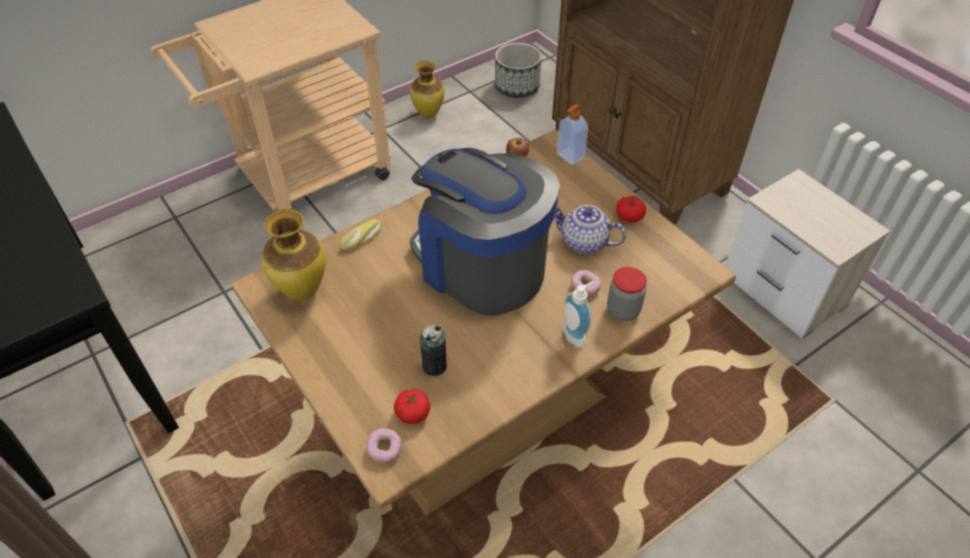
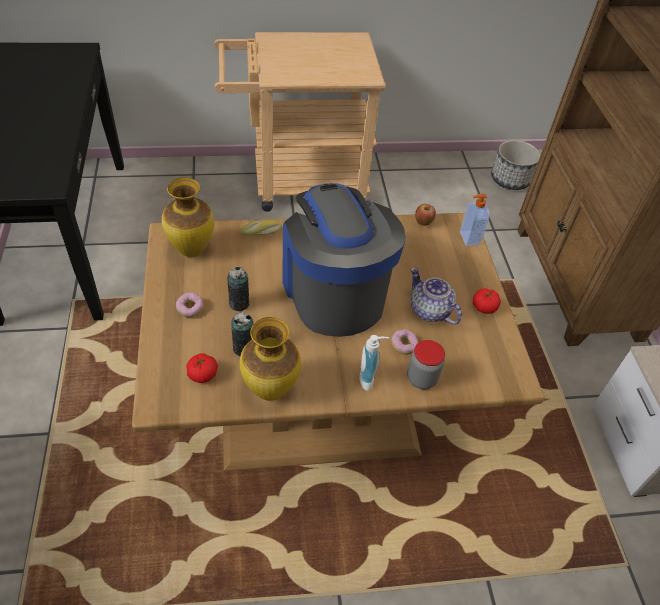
camera: 25 degrees right, 0 degrees up
donut [367,428,402,463] -> donut moved to [176,293,204,318]
vase [410,61,445,118] -> vase moved to [240,317,301,401]
none -> can [227,267,249,311]

